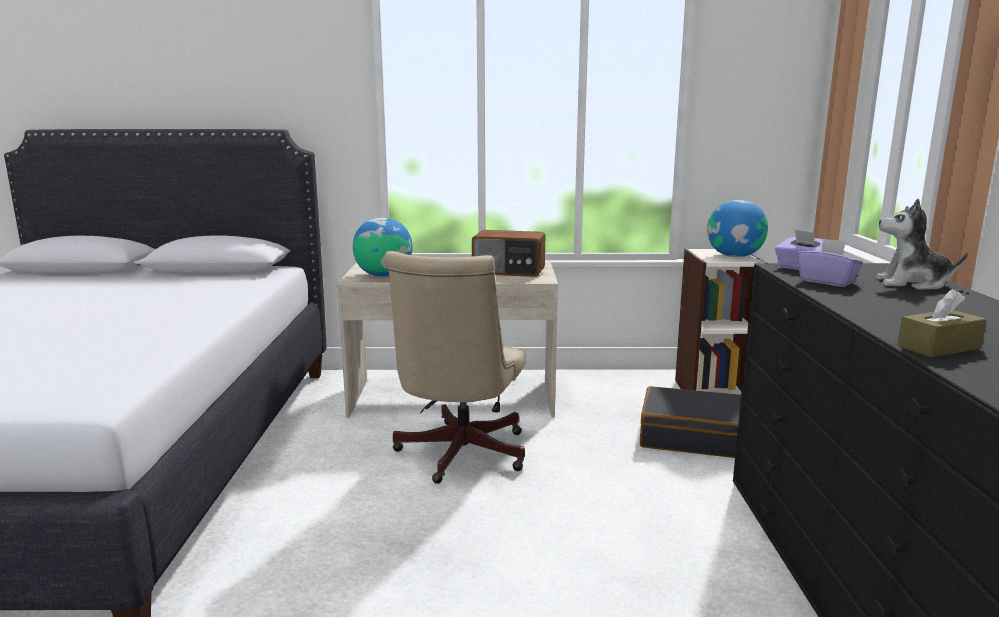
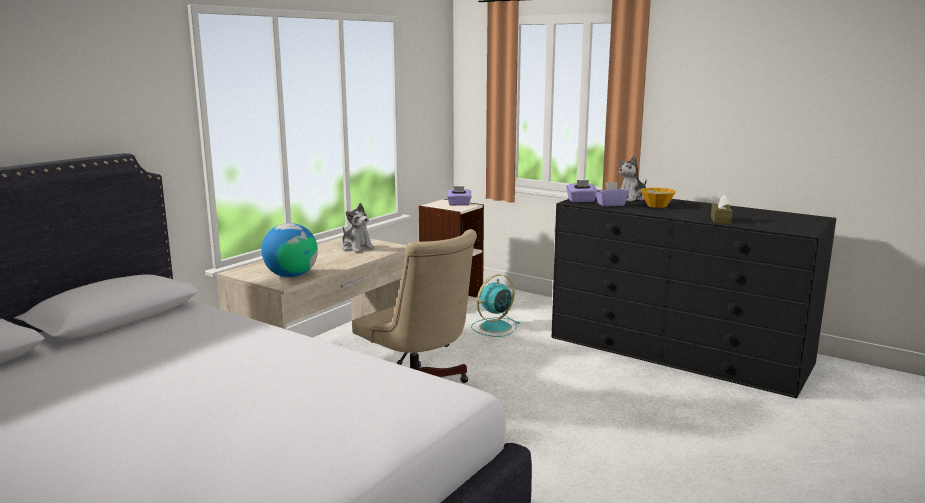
camera: 55 degrees left, 0 degrees up
radio [472,230,545,277] -> plush toy [342,203,375,253]
black suitcase [640,386,741,458] -> turquoise fan [471,274,520,337]
globe [707,200,768,257] -> purple tissue box [447,186,472,206]
none -> bowl [641,188,676,208]

